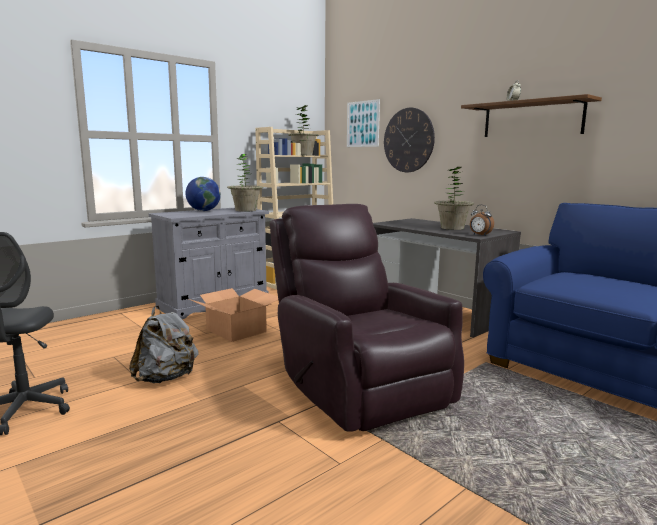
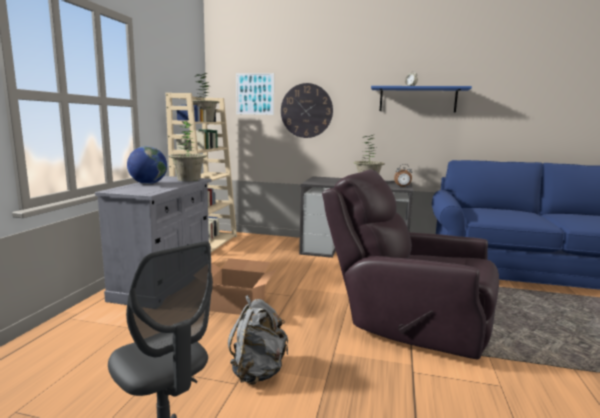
camera: 35 degrees left, 0 degrees up
brown shelf [461,94,602,137] -> blue shelf [371,86,472,112]

